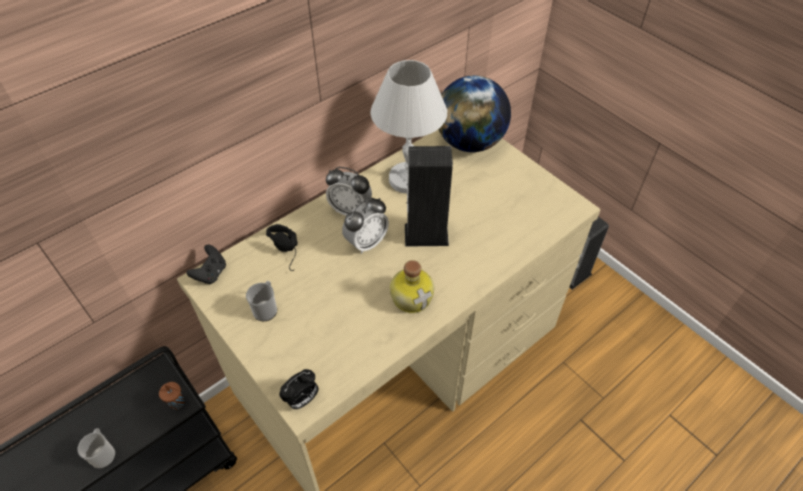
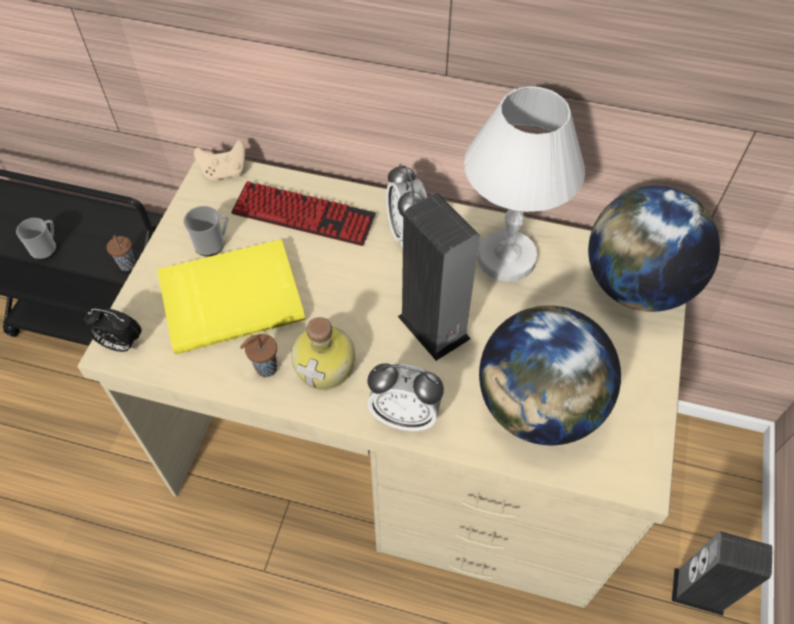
camera: 55 degrees right, 5 degrees up
black game controller [186,245,226,284] -> beige game controller [194,140,245,180]
black headphones [266,224,298,271] -> keyboard [231,181,376,246]
alarm clock [342,198,389,254] -> alarm clock moved to [367,363,444,431]
none -> yellow book [157,239,306,354]
none -> brown cup [240,334,277,377]
none -> globe [479,305,621,445]

